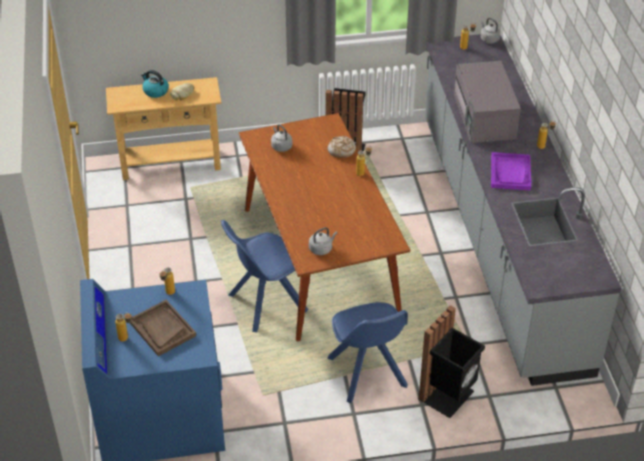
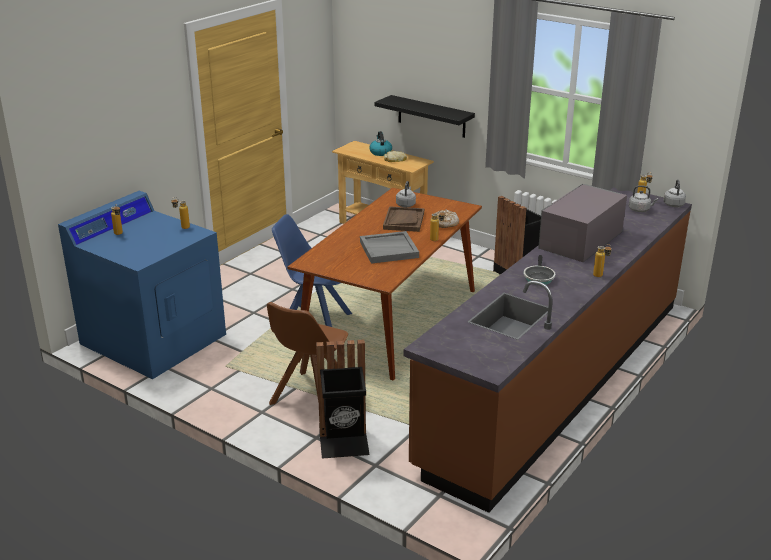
camera: 45 degrees right, 15 degrees down
brown tray [130,300,196,356] -> brown tray moved to [383,206,424,232]
grey kettle [309,227,337,255] -> grey kettle moved to [629,185,658,212]
blue chair [327,302,408,404] -> brown chair [267,302,348,405]
grey counter [425,34,621,386] -> brown counter [404,187,692,513]
purple tray [491,152,531,191] -> frying pan [523,255,556,285]
none -> grey tray [360,231,419,264]
none -> black shelf [374,95,475,138]

